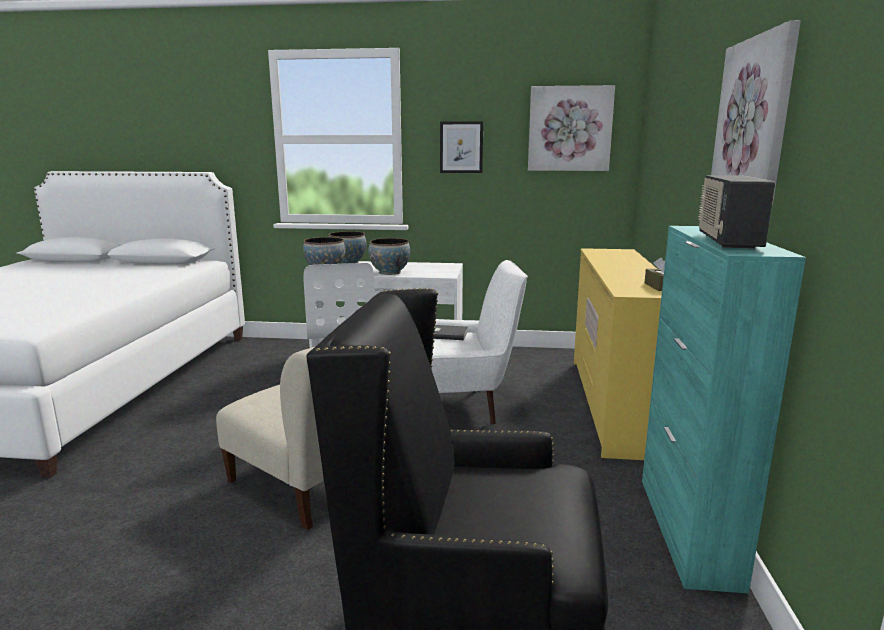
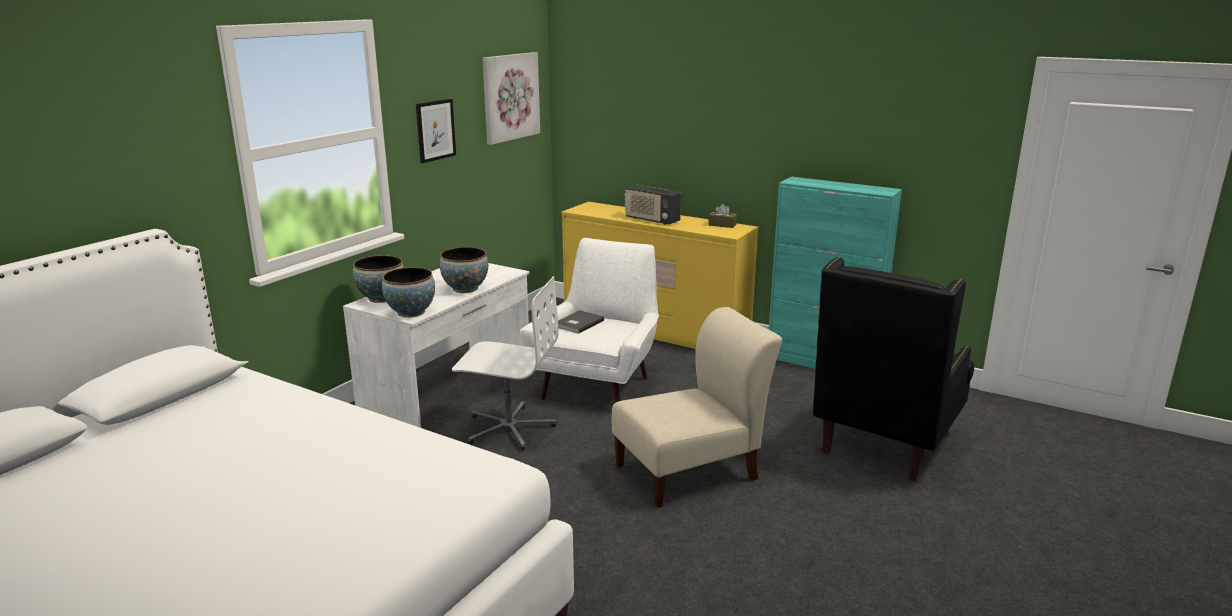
camera: 65 degrees left, 5 degrees up
radio [698,175,775,249] -> radio moved to [625,185,681,225]
picture [711,20,801,205] -> none

